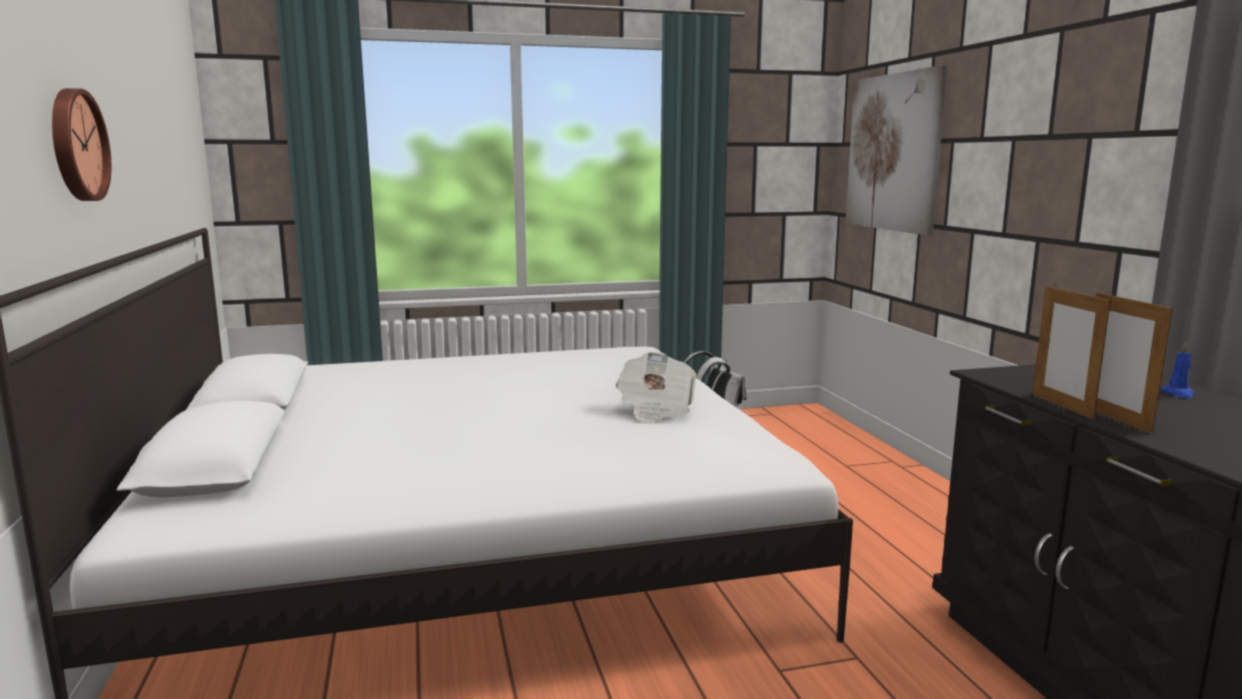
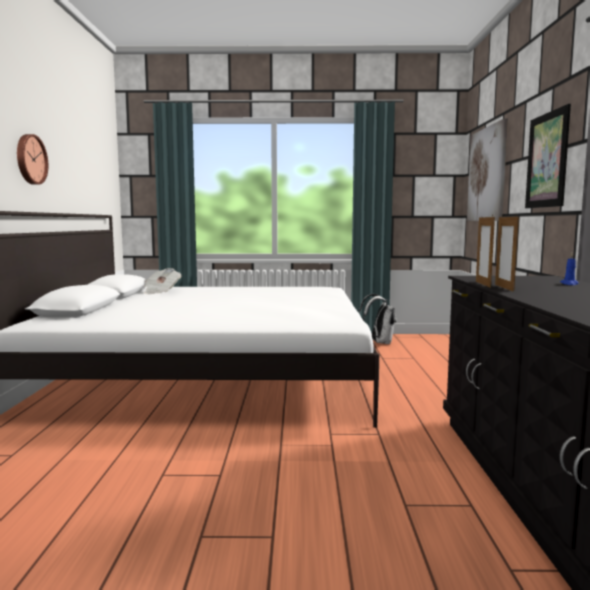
camera: 15 degrees right, 5 degrees down
newspaper [616,352,697,421] -> newspaper moved to [144,268,181,294]
none -> picture [525,104,571,208]

